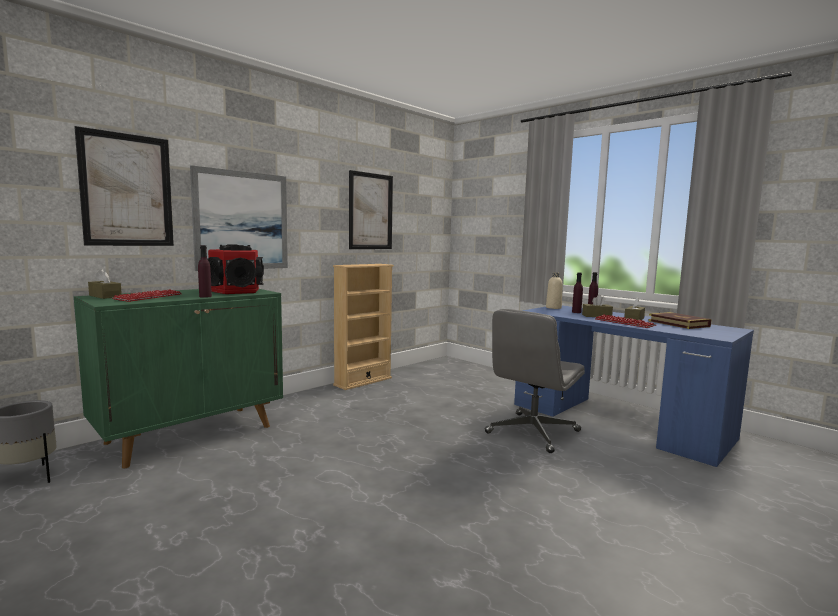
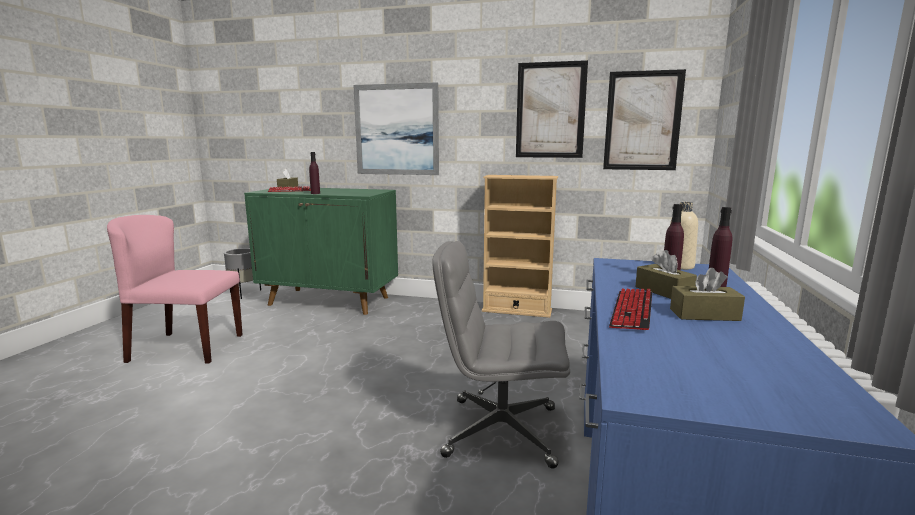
camera: 60 degrees right, 5 degrees up
picture [74,126,174,246] -> picture moved to [603,69,686,170]
speaker [208,244,264,294] -> none
book [648,312,711,329] -> none
none -> pink chair [107,215,243,364]

